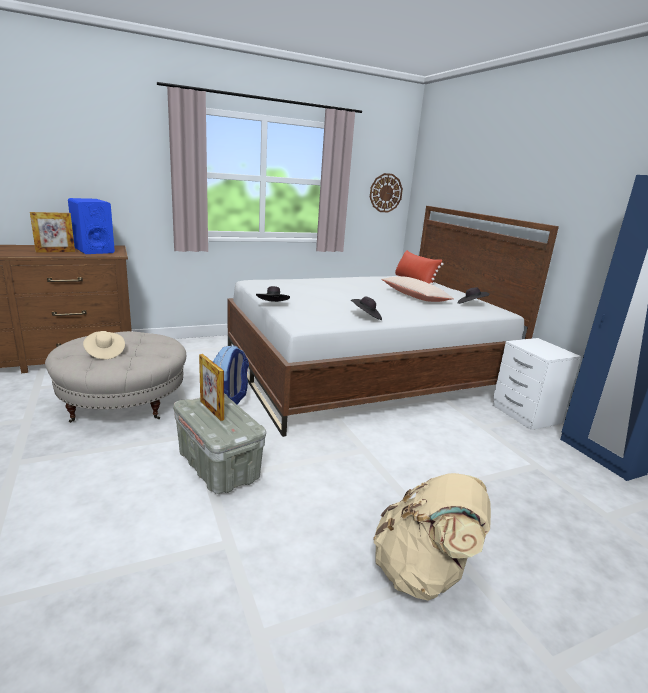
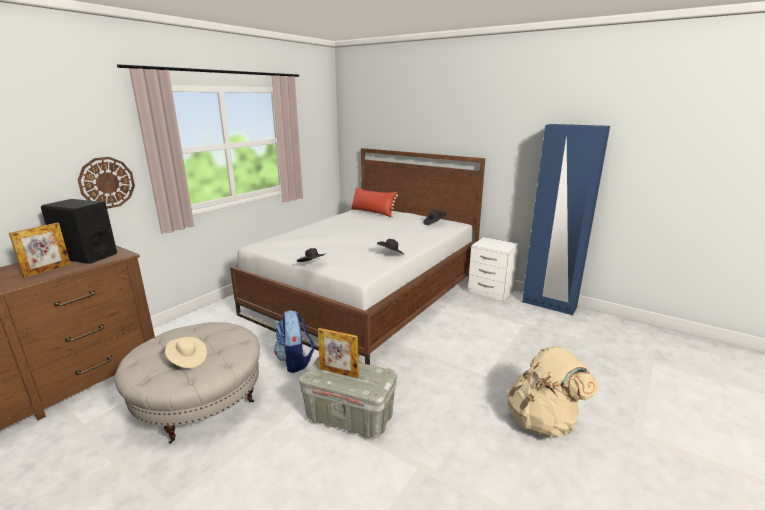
camera: 30 degrees left, 0 degrees up
blue speaker [68,198,115,254] -> black speaker [41,199,117,264]
wall clock [370,173,403,213] -> wall clock moved to [78,157,135,209]
beige pillow [381,277,454,302] -> none

